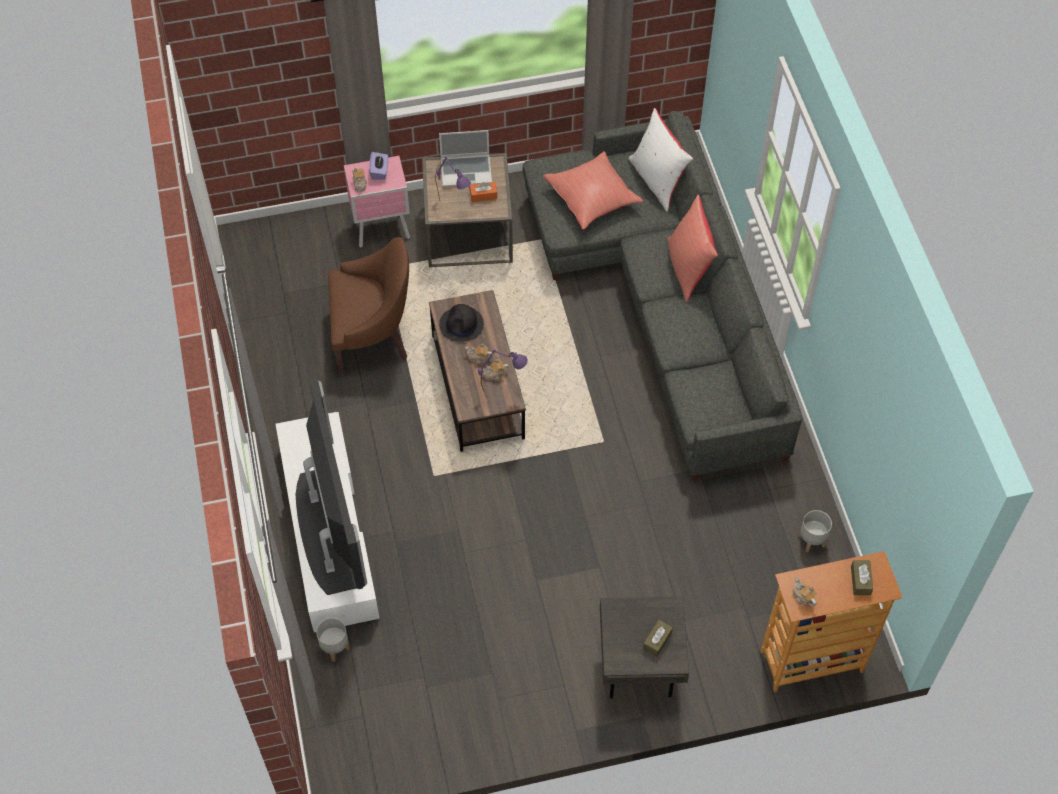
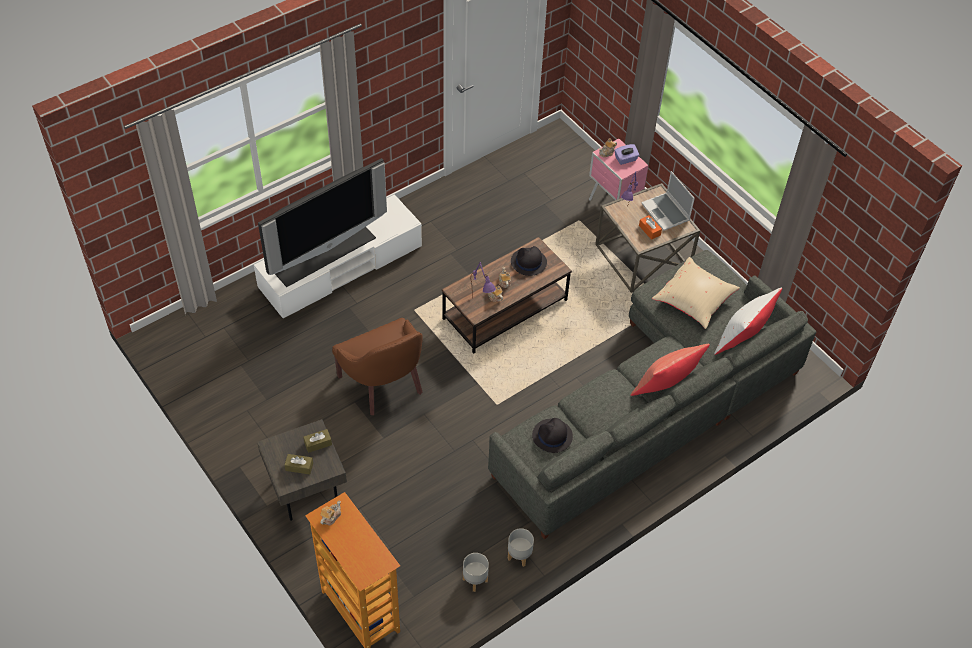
camera: 65 degrees right, 5 degrees down
grey planter [316,618,350,661] -> grey planter moved to [508,528,534,567]
brown armchair [328,237,409,375] -> brown armchair moved to [332,318,423,415]
red pillow [543,151,643,230] -> beige pillow [652,257,740,329]
brown tissue box [851,560,873,595] -> brown tissue box moved to [303,429,332,453]
none -> black hat [532,418,573,453]

